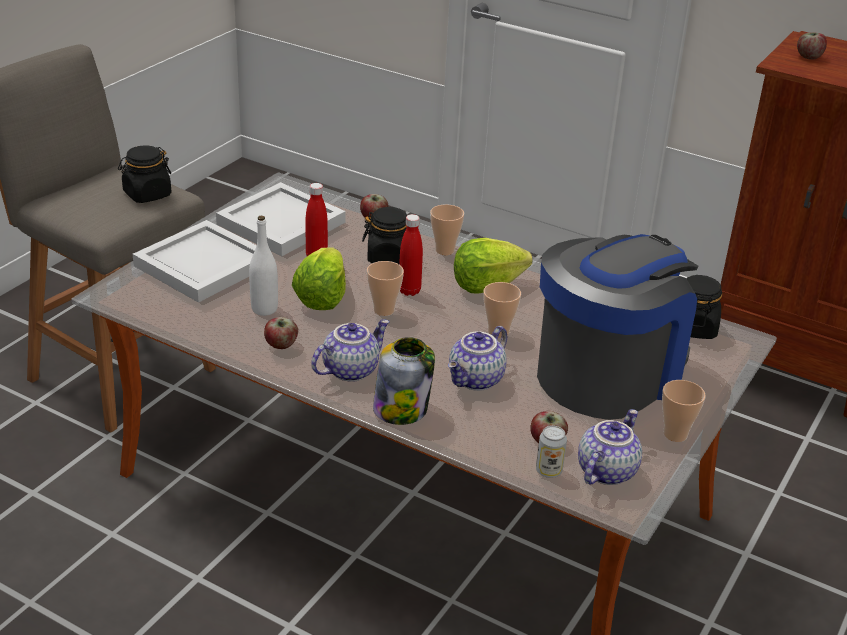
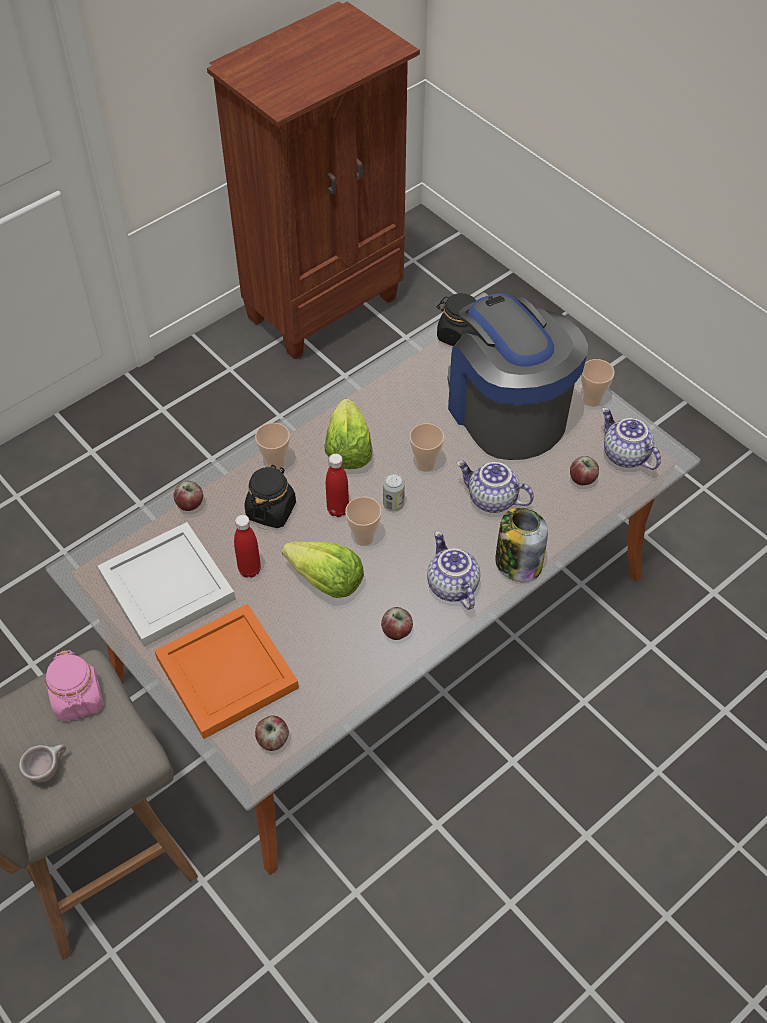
camera: 70 degrees left, 20 degrees up
black jar [118,146,172,203] -> pink jar [46,650,103,722]
white tray [133,220,256,303] -> orange tray [154,603,299,739]
white bottle [249,216,278,316] -> none
teapot [448,326,507,391] -> teapot turned 150 degrees clockwise [456,460,534,513]
can [536,426,567,478] -> can moved to [383,473,405,511]
apple [797,32,827,60] -> apple moved to [255,716,289,751]
none -> beige cup [19,744,66,782]

